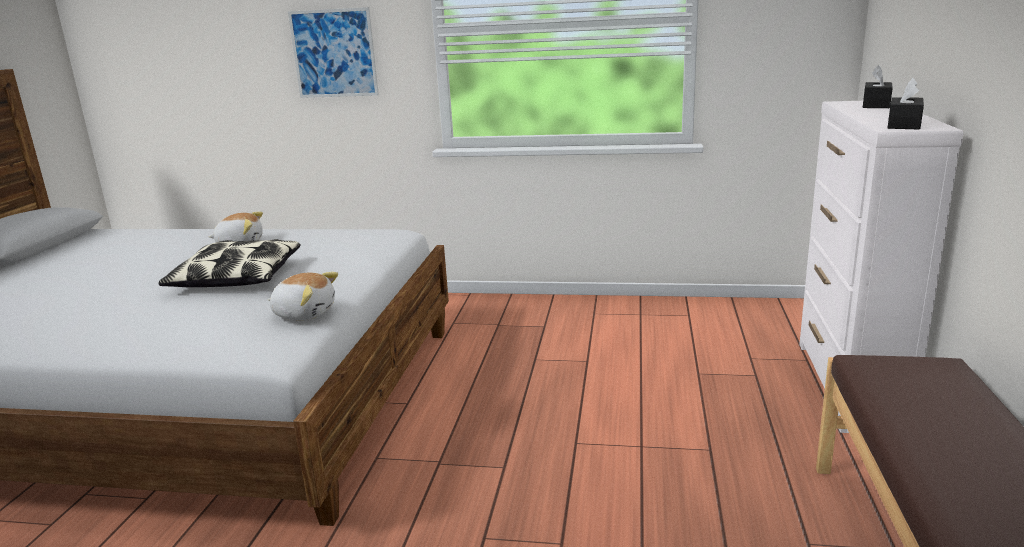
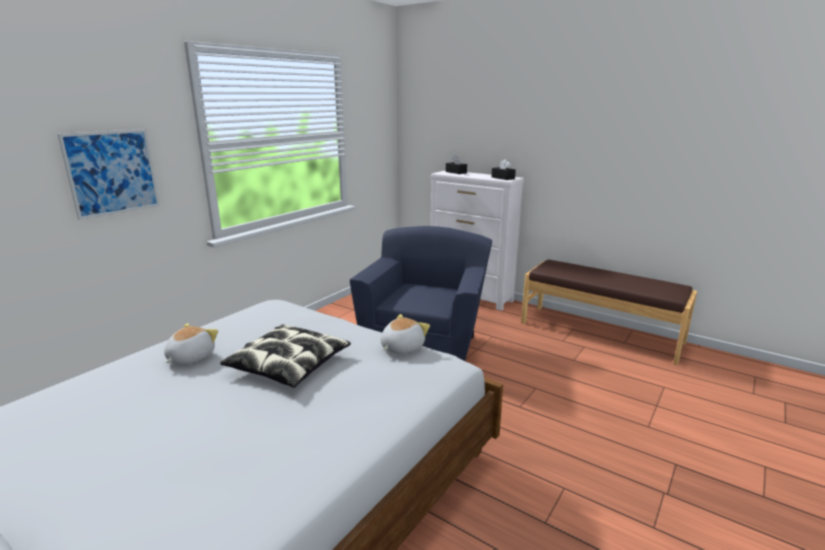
camera: 65 degrees left, 0 degrees up
none -> blue armchair [350,226,492,361]

